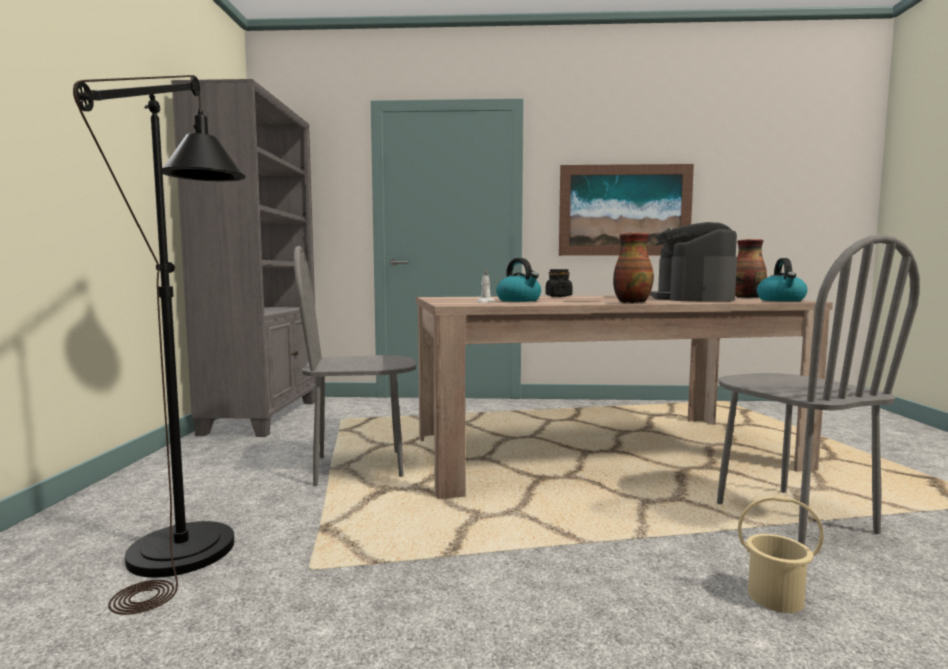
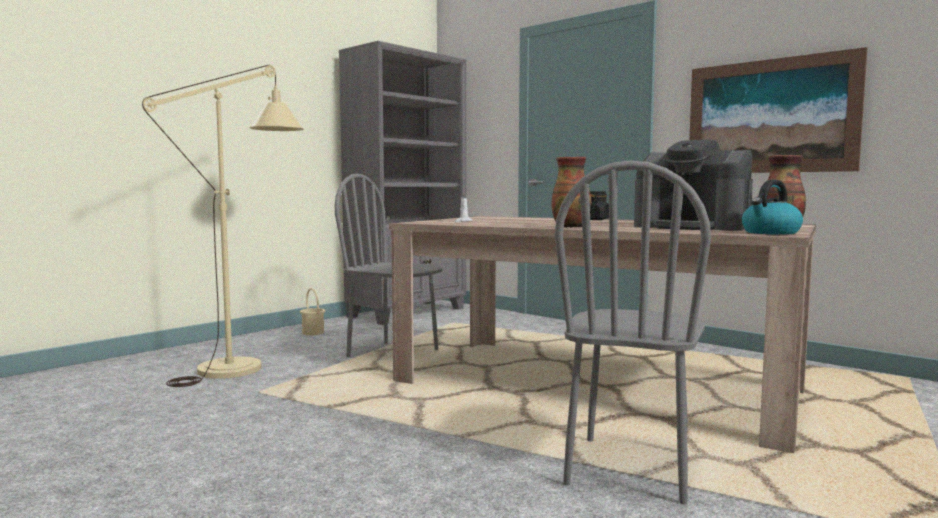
camera: 40 degrees right, 0 degrees up
black floor lamp [73,75,246,615] -> beige floor lamp [142,65,304,387]
kettle [496,258,541,302] -> none
coffee machine [650,222,737,301] -> coffee machine turned 105 degrees counterclockwise [634,139,753,231]
beige bucket [738,496,824,613] -> beige bucket moved to [300,288,325,335]

